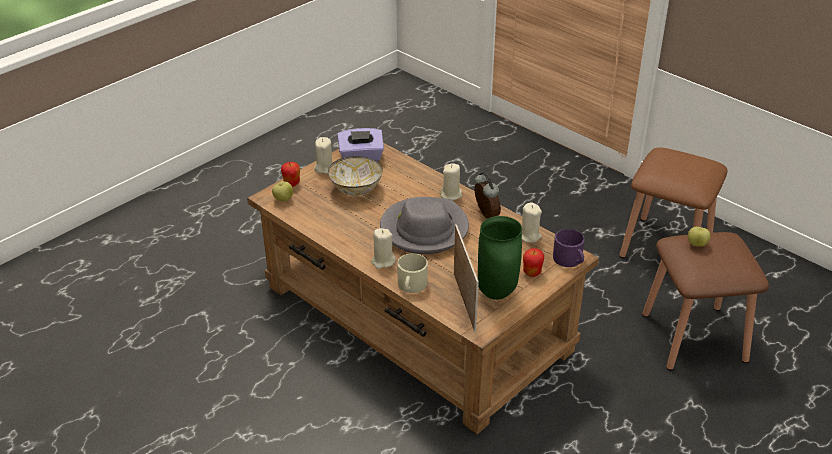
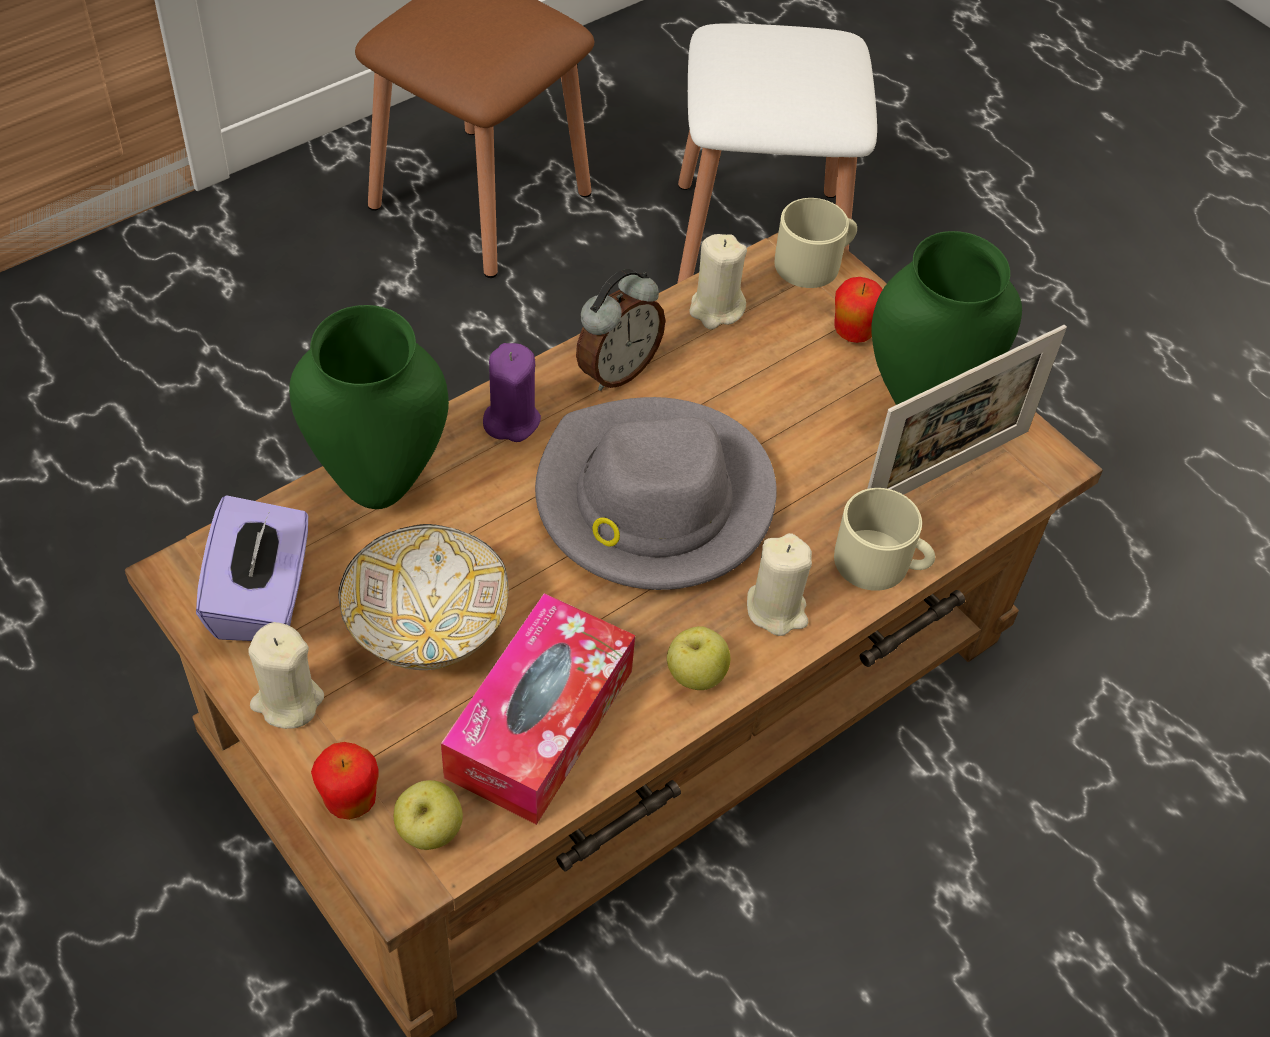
camera: 85 degrees left, 15 degrees up
beige candle [441,163,462,200] -> purple candle [483,343,541,442]
picture frame [454,224,479,332] -> picture frame turned 150 degrees clockwise [867,325,1067,495]
alarm clock [474,172,501,219] -> alarm clock turned 150 degrees clockwise [576,269,665,391]
purple mug [553,229,584,267] -> beige mug [775,198,857,288]
brown stool [642,232,769,370] -> white stool [677,23,877,283]
apple [688,227,710,247] -> apple moved to [667,626,730,690]
none -> green vase [289,305,449,509]
none -> tissue box [441,593,635,825]

